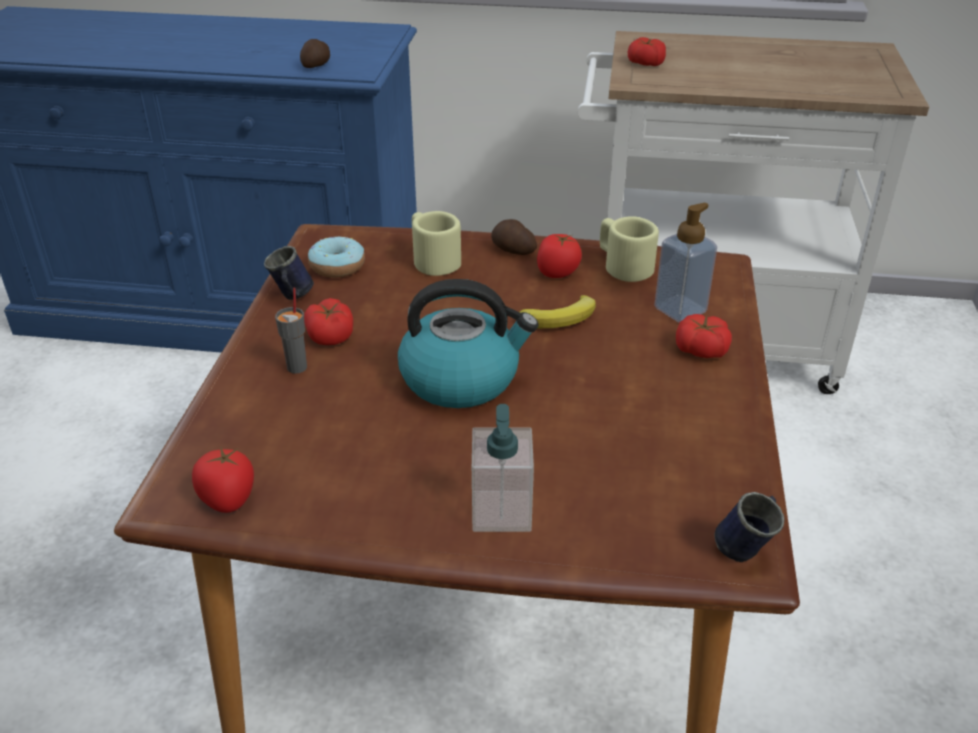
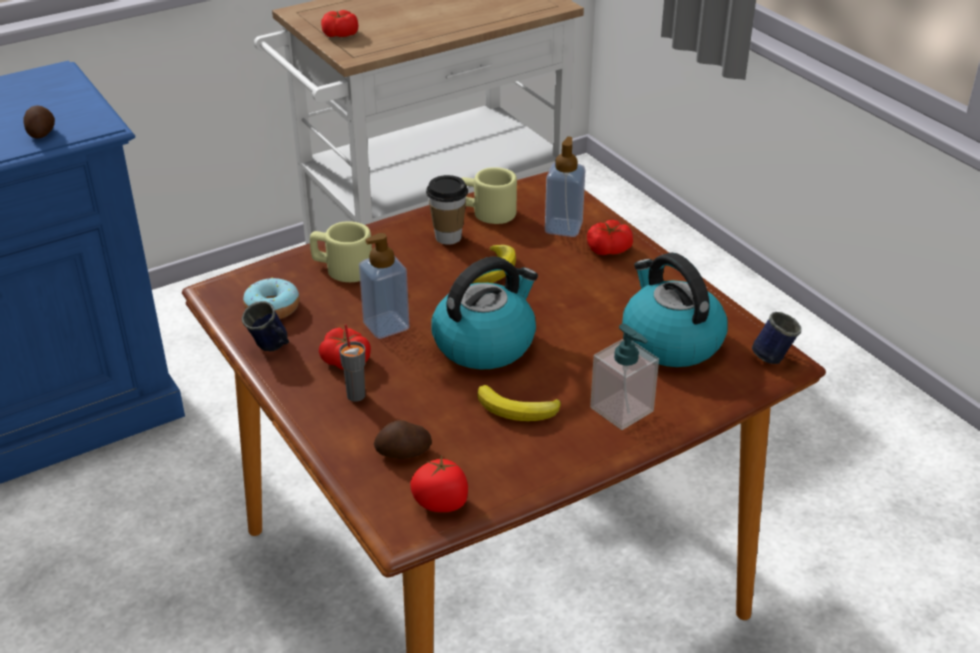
camera: 40 degrees left, 0 degrees up
potato [491,219,537,255] -> potato moved to [374,420,432,459]
tomato [537,234,582,278] -> cup [426,175,468,245]
none -> soap dispenser [359,233,410,339]
none -> banana [478,385,561,421]
none -> kettle [622,253,728,367]

